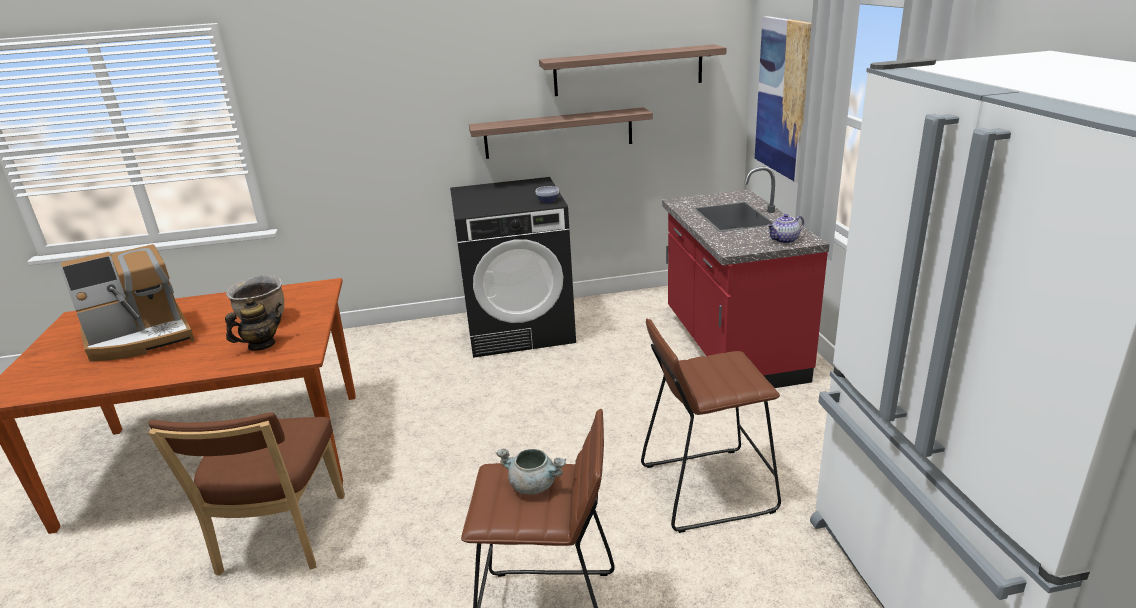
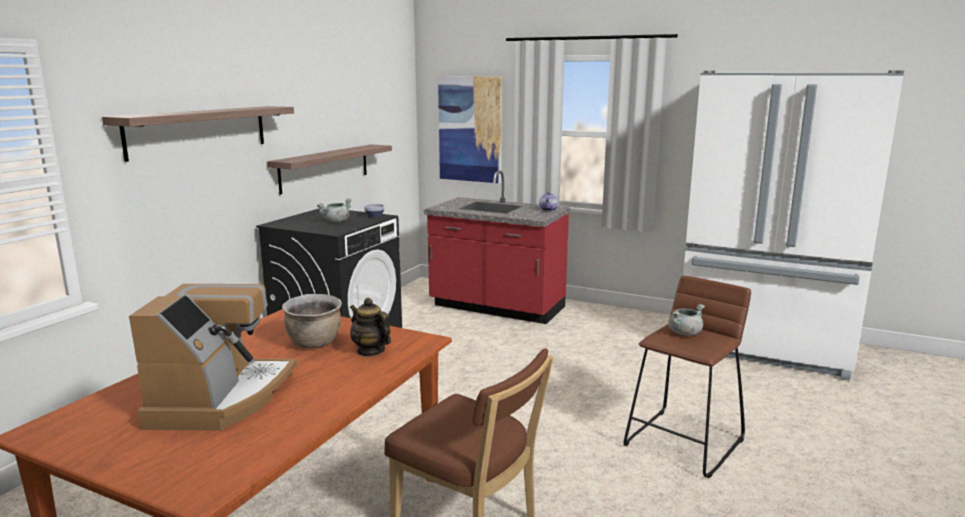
camera: 55 degrees left, 10 degrees down
teapot [225,298,282,351] -> teapot turned 45 degrees counterclockwise [350,298,391,357]
shelf [539,44,727,96] -> shelf moved to [102,106,294,162]
brown stool [641,319,781,533] -> none
none -> grey cooking pot [317,198,352,223]

